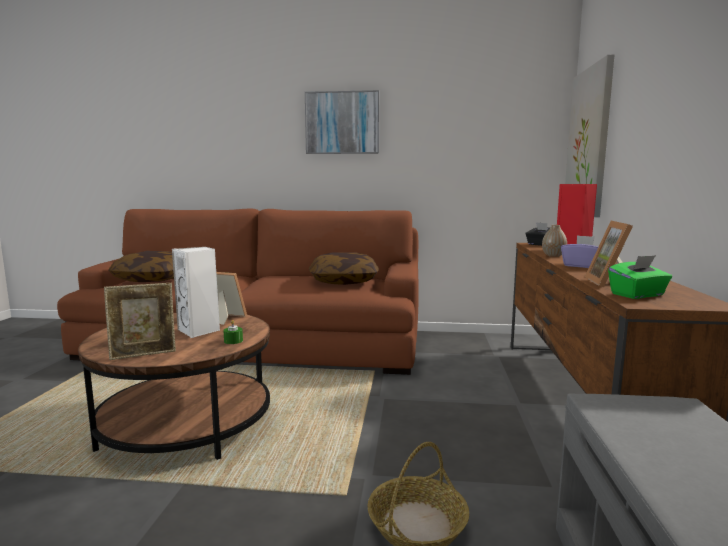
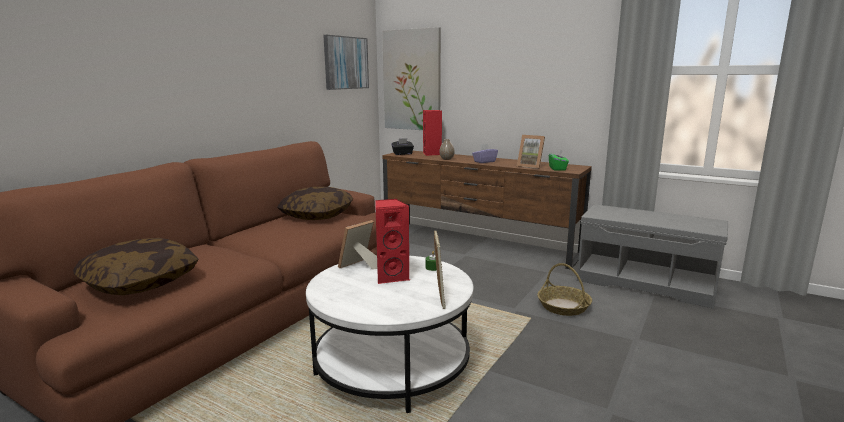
camera: 65 degrees left, 5 degrees up
brown coffee table [78,313,270,460] -> white coffee table [306,256,473,413]
white speaker [172,247,220,338] -> red speaker [376,199,410,284]
picture [305,90,379,154] -> picture moved to [323,35,369,90]

